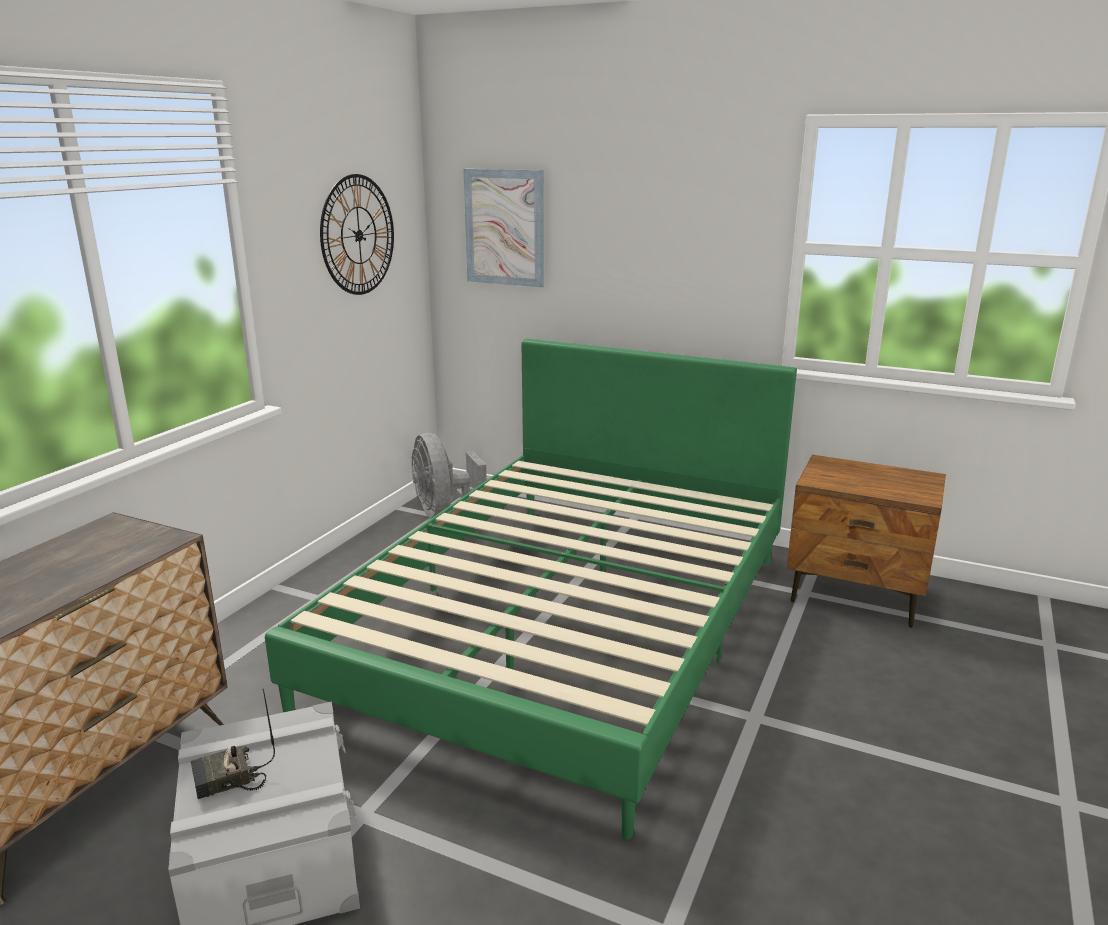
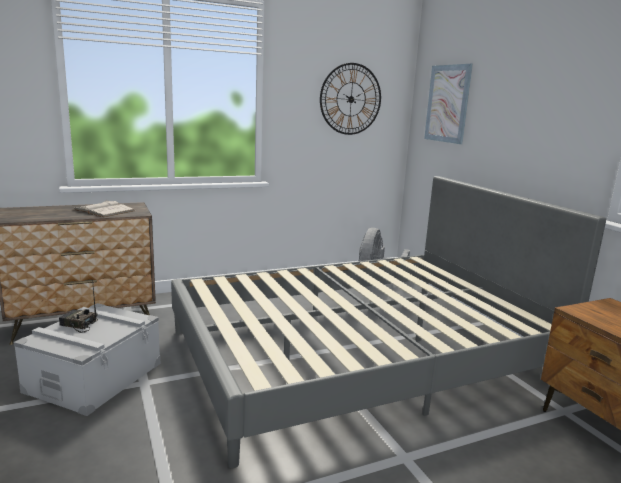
camera: 40 degrees right, 5 degrees down
green bed [265,339,797,840] -> grey bed [171,176,606,468]
none -> white book [73,200,135,217]

